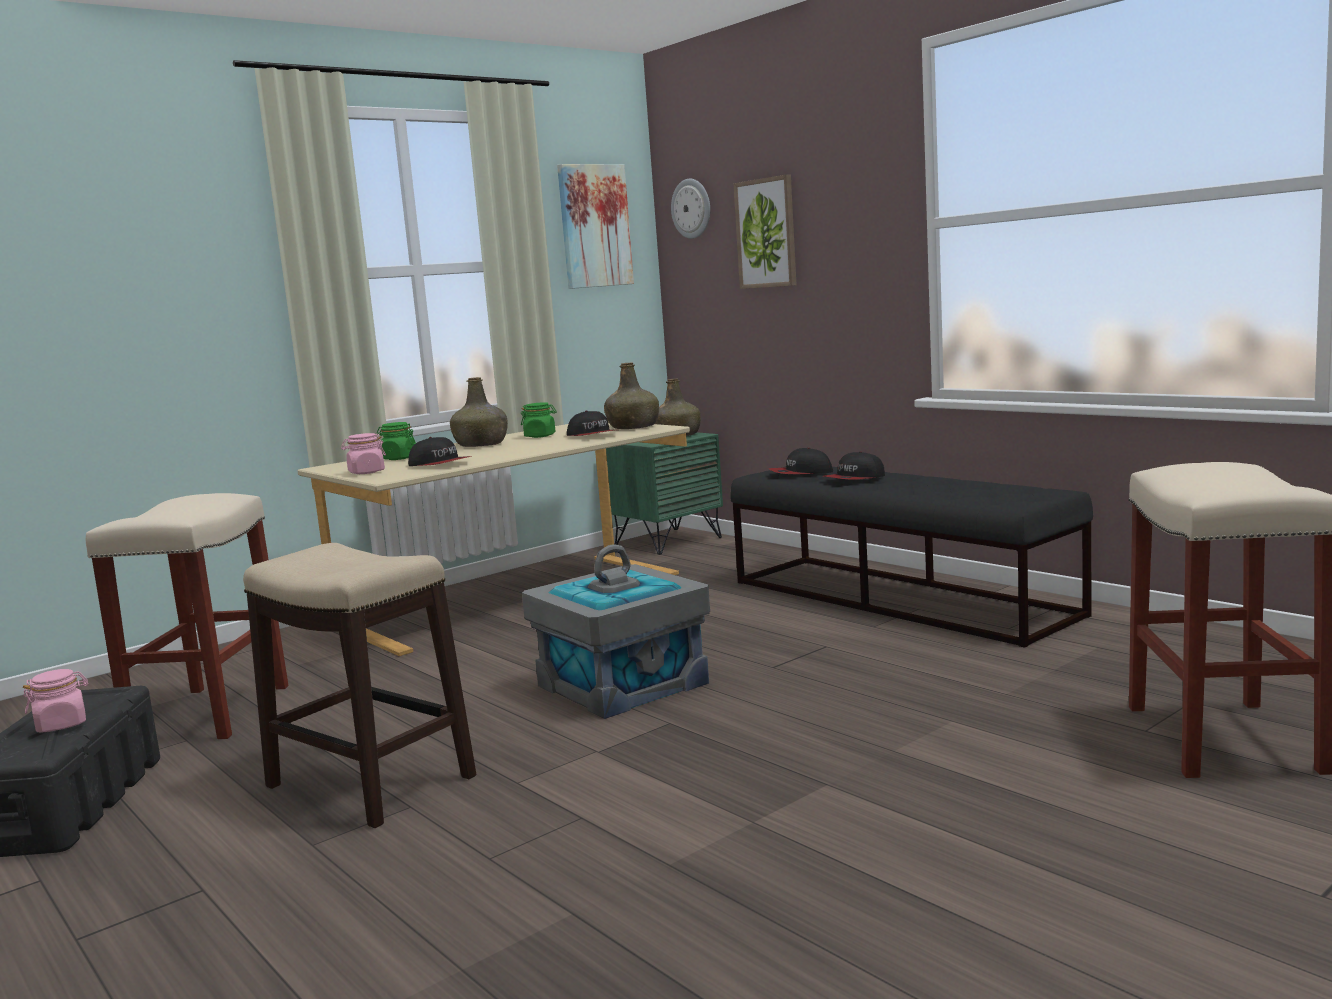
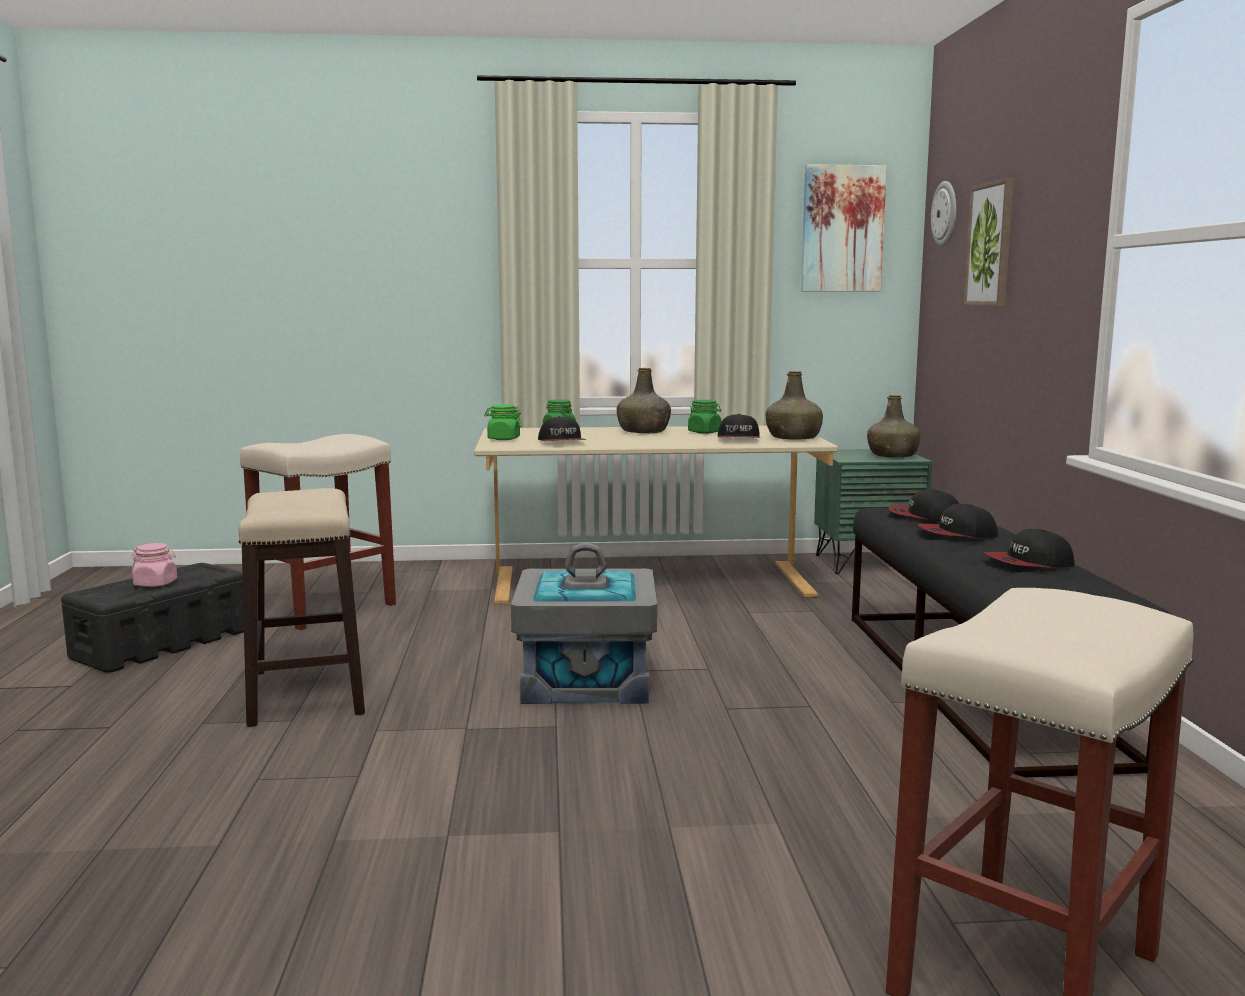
camera: 35 degrees right, 0 degrees up
pink jar [341,433,386,474] -> green jar [484,405,522,440]
none -> cap [984,529,1075,567]

